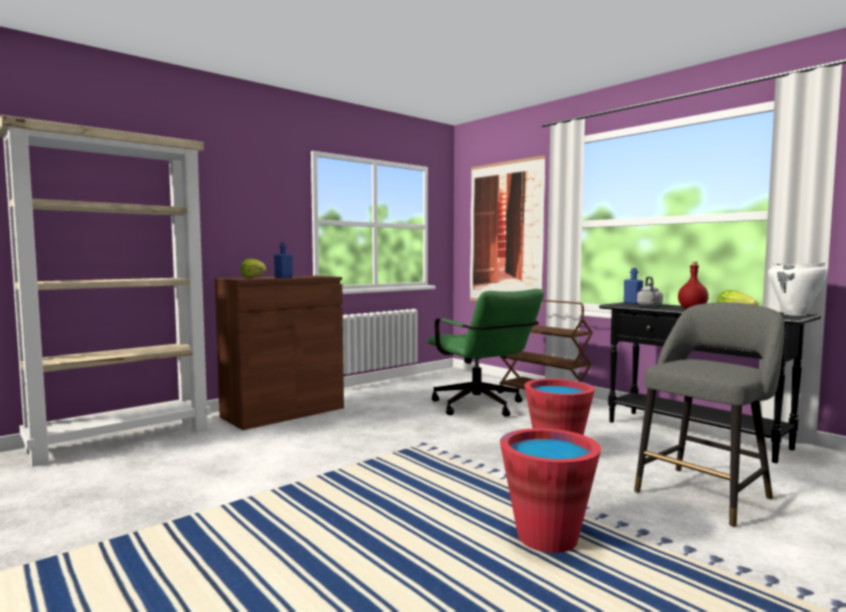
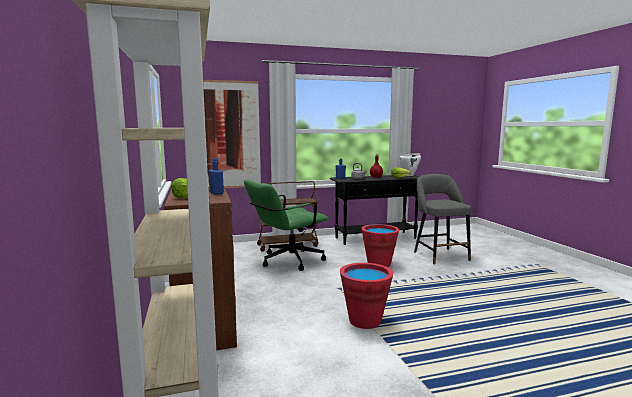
camera: 65 degrees left, 5 degrees up
green office chair [427,289,544,416] -> green office chair turned 150 degrees clockwise [244,179,328,271]
red bucket [500,428,601,553] -> red bucket moved to [340,263,393,329]

